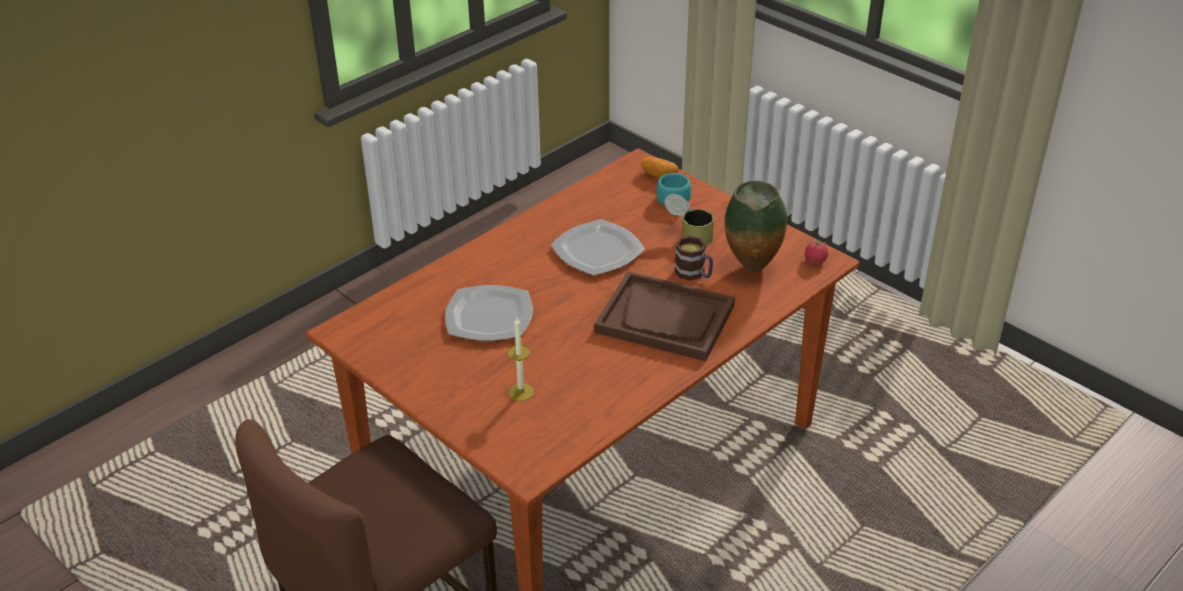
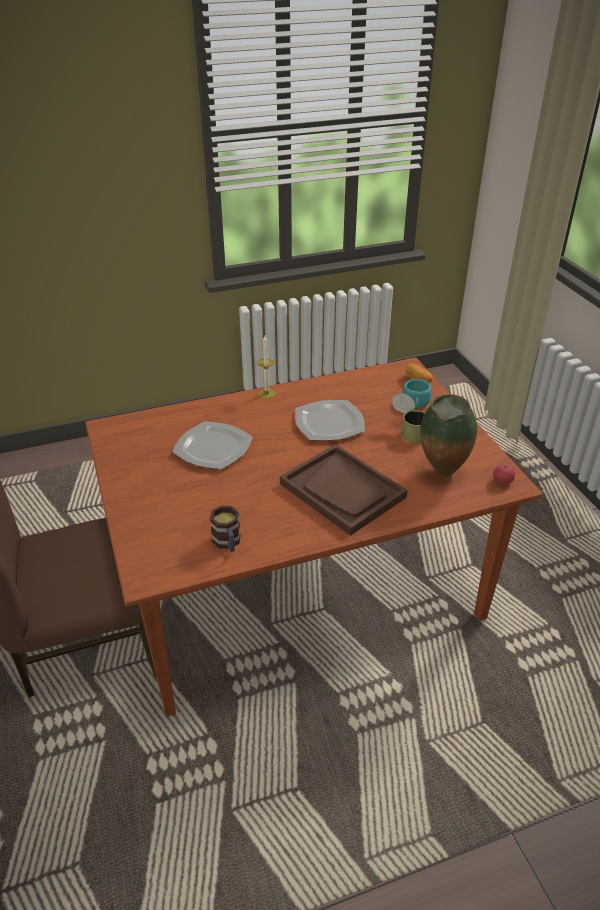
camera: 25 degrees right, 0 degrees up
candle [508,318,534,401] -> candle moved to [258,336,276,399]
mug [675,236,713,281] -> mug moved to [210,505,241,552]

